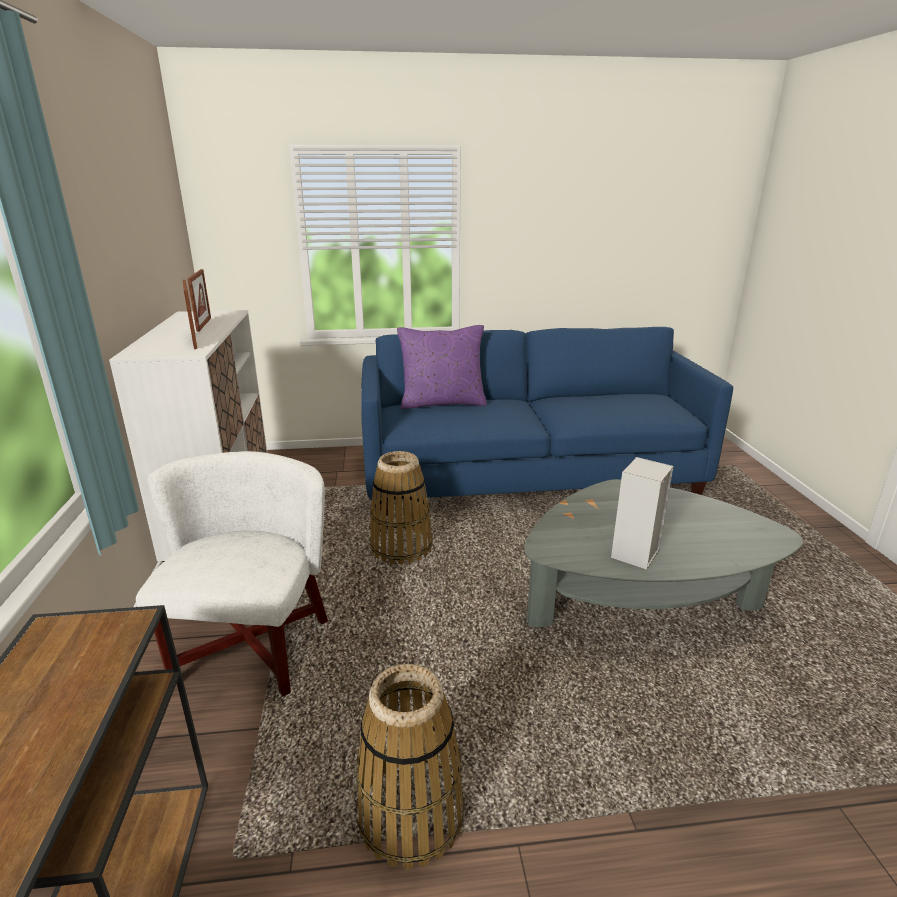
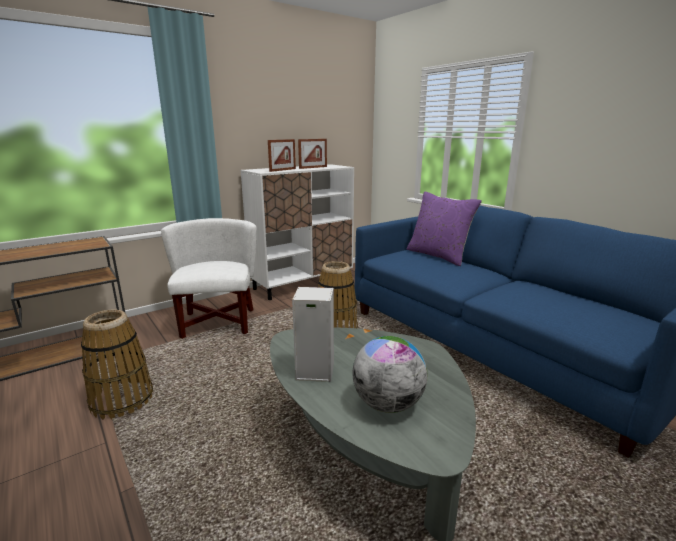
camera: 60 degrees right, 5 degrees down
white armchair [136,451,328,697] -> white armchair turned 75 degrees counterclockwise [161,218,257,339]
none -> globe [352,336,427,413]

